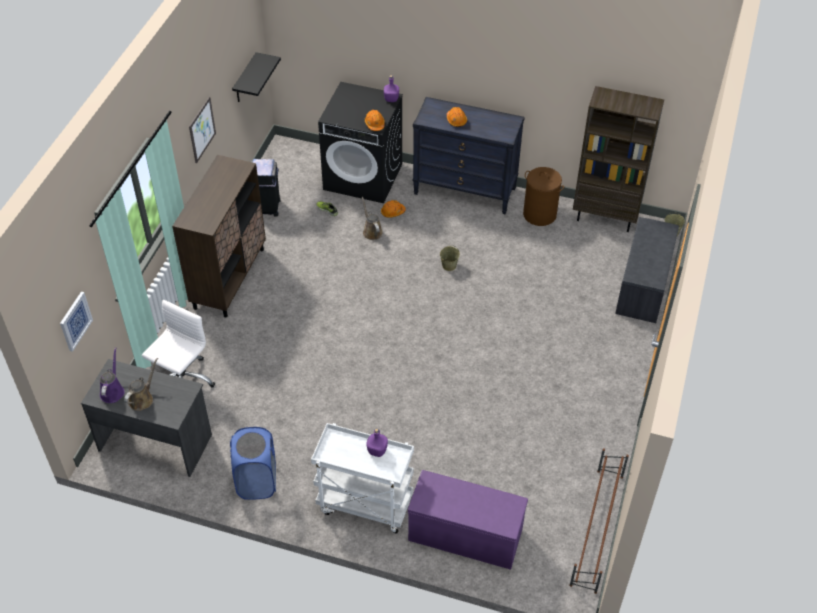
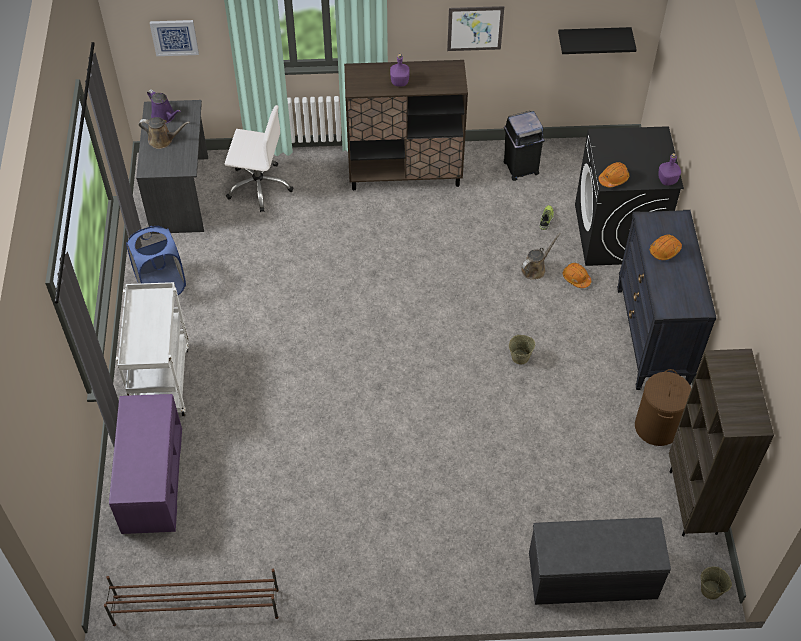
camera: 70 degrees right, 5 degrees up
purple watering can [100,347,125,403] -> purple watering can turned 60 degrees clockwise [147,89,180,124]
purple bottle [366,428,388,457] -> purple bottle moved to [390,54,410,86]

